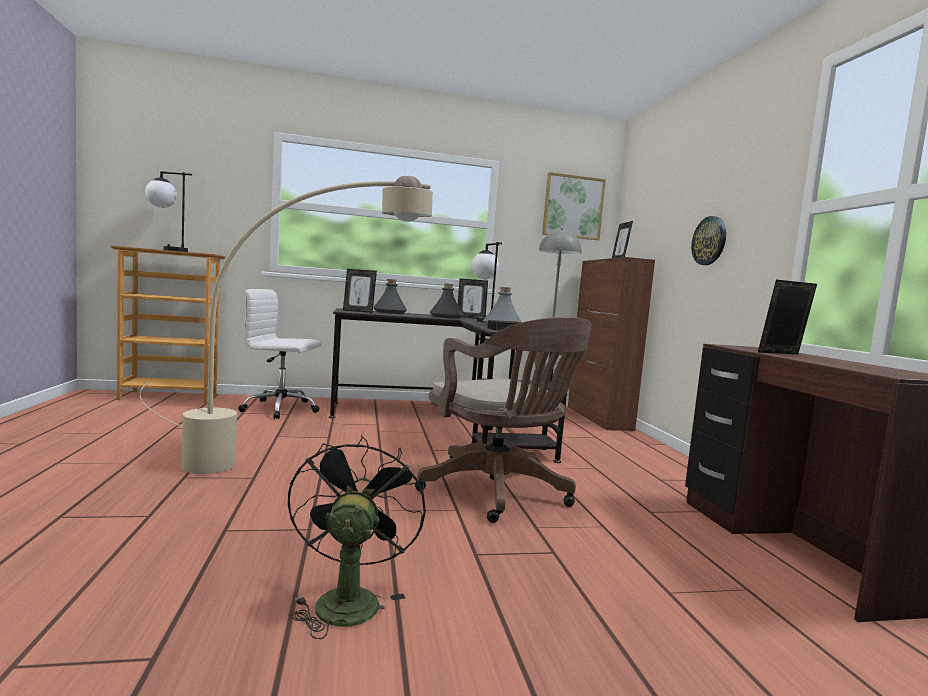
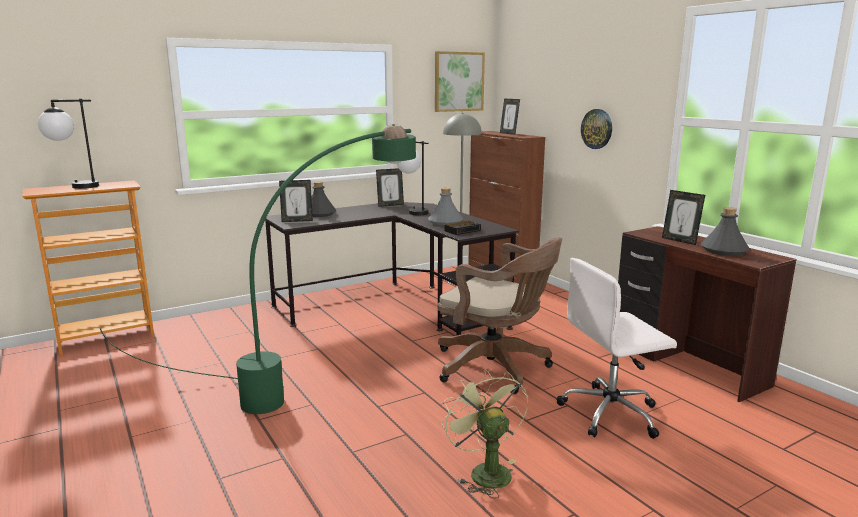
camera: 20 degrees left, 10 degrees up
beige floor lamp [140,176,433,474] -> green floor lamp [100,124,416,414]
white office chair [238,289,322,419] -> white office chair moved to [557,258,677,439]
black fan [288,434,426,639] -> green fan [442,369,528,499]
grey bottle [430,283,463,319] -> grey bottle moved to [701,207,750,256]
picture frame [758,280,817,354] -> picture frame turned 90 degrees counterclockwise [662,190,705,245]

